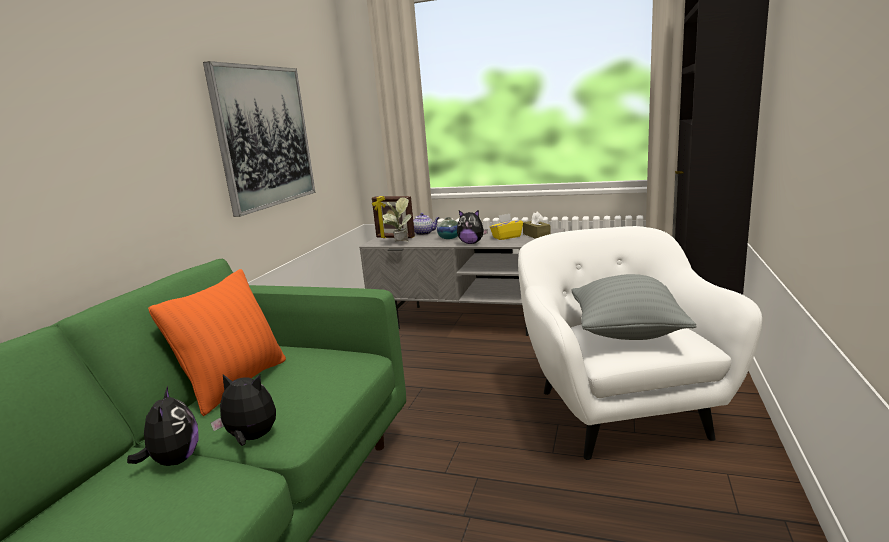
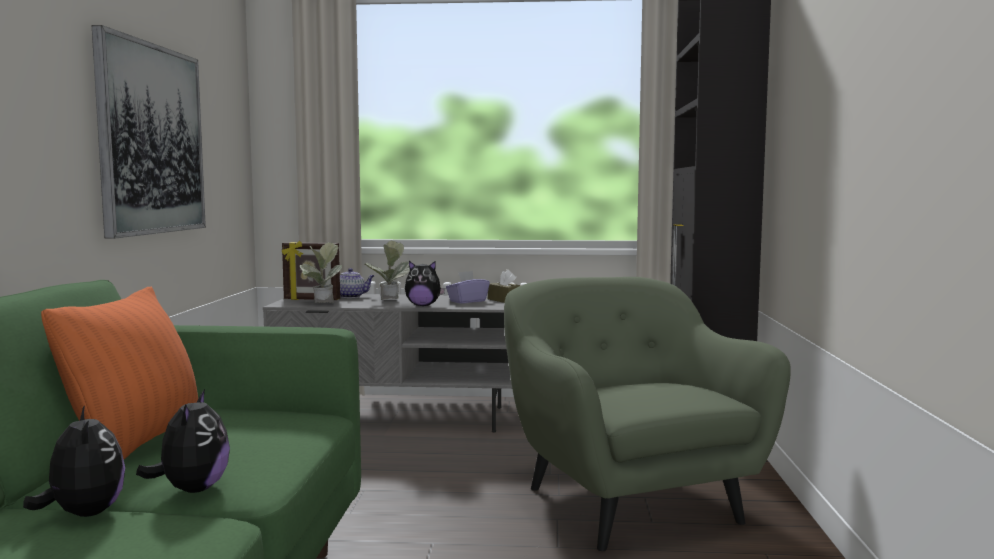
camera: 15 degrees left, 10 degrees down
plush toy [211,374,276,446] -> plush toy turned 90 degrees clockwise [136,389,230,493]
vase [437,217,458,239] -> potted plant [365,241,410,300]
yellow tissue box [490,214,523,240] -> purple tissue box [446,271,490,304]
white armchair [518,226,762,460] -> green armchair [504,277,791,551]
grey pillow [572,274,697,340] -> none

